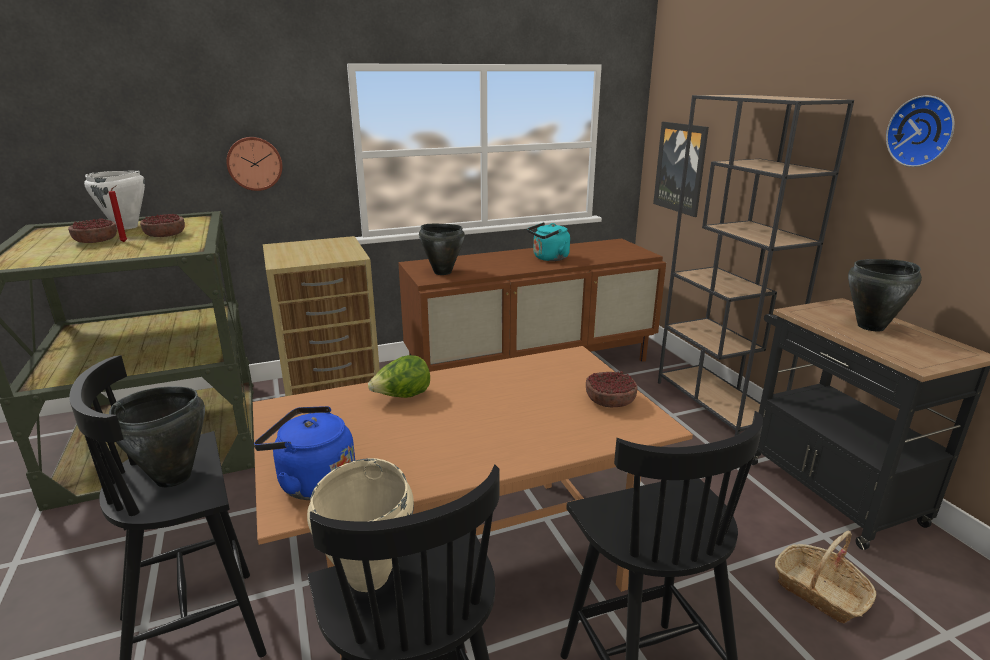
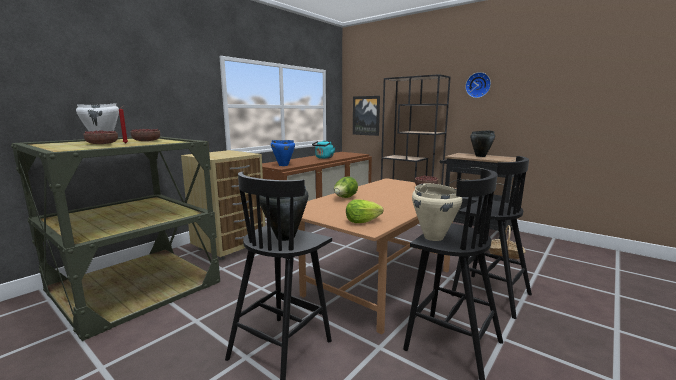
camera: 30 degrees left, 10 degrees down
wall clock [226,137,282,191] -> none
blue kettle [254,406,355,500] -> lettuce [346,199,384,223]
black cooking pot [419,224,465,275] -> blue cooking pot [271,140,295,166]

